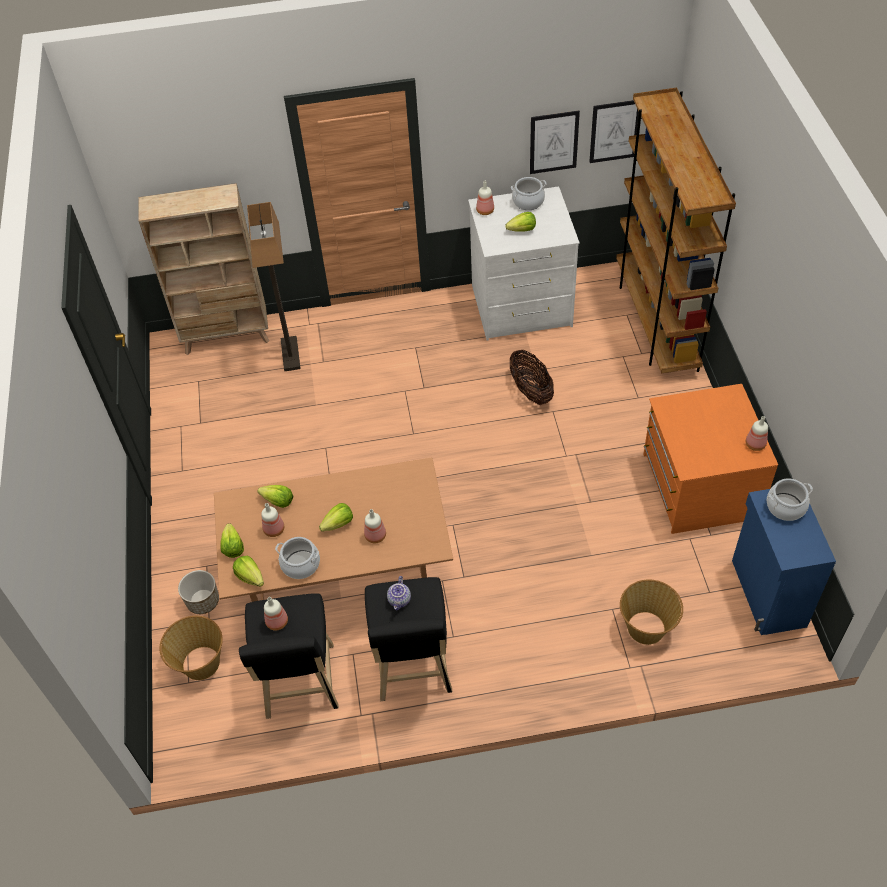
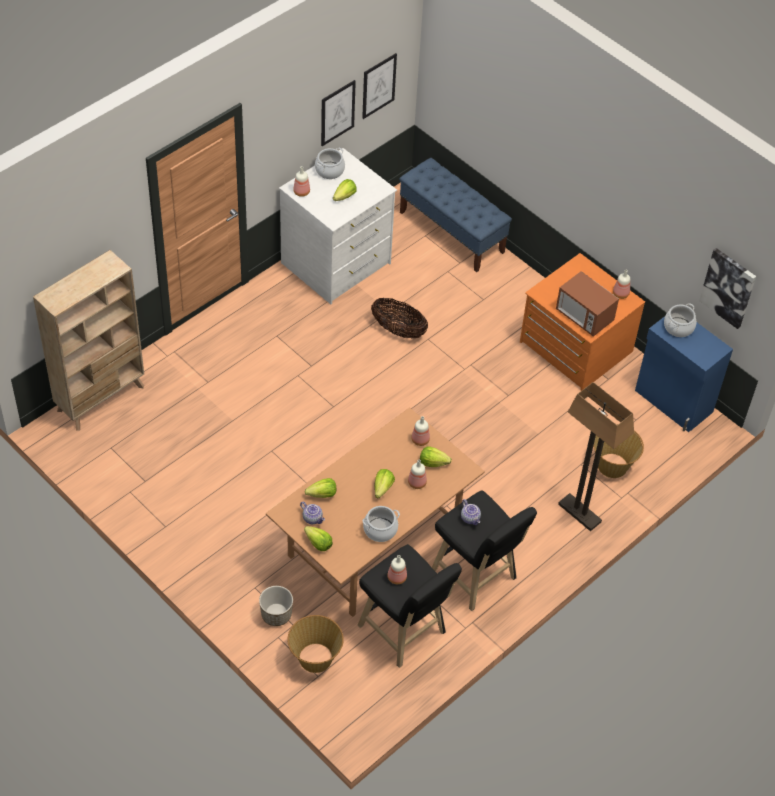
camera: 40 degrees left, 0 degrees up
lettuce [233,556,264,587] -> lettuce moved to [420,446,452,467]
floor lamp [247,202,301,371] -> floor lamp moved to [558,382,634,531]
bottle [261,503,284,537] -> bottle moved to [411,416,430,446]
brown bookcase [616,88,736,374] -> blue bench [399,158,512,273]
none -> teapot [300,502,325,524]
none -> microwave [556,271,619,337]
none -> picture [699,248,756,329]

